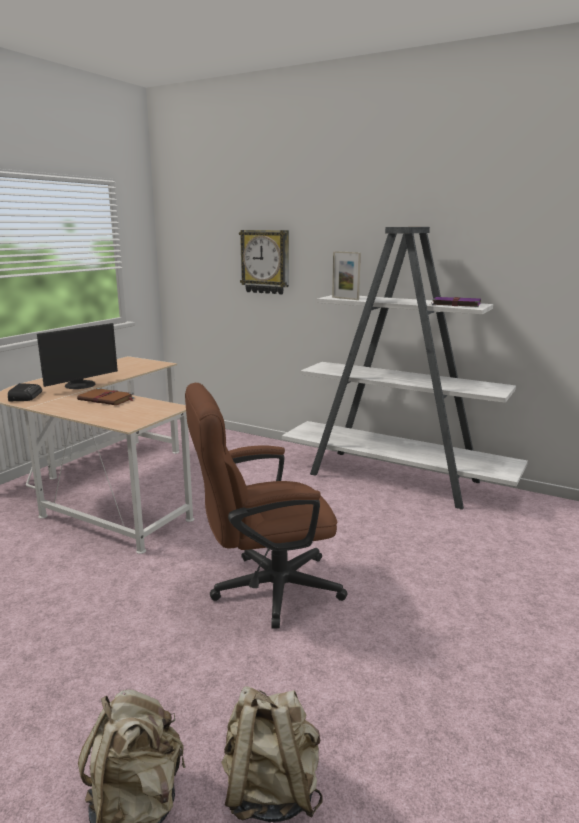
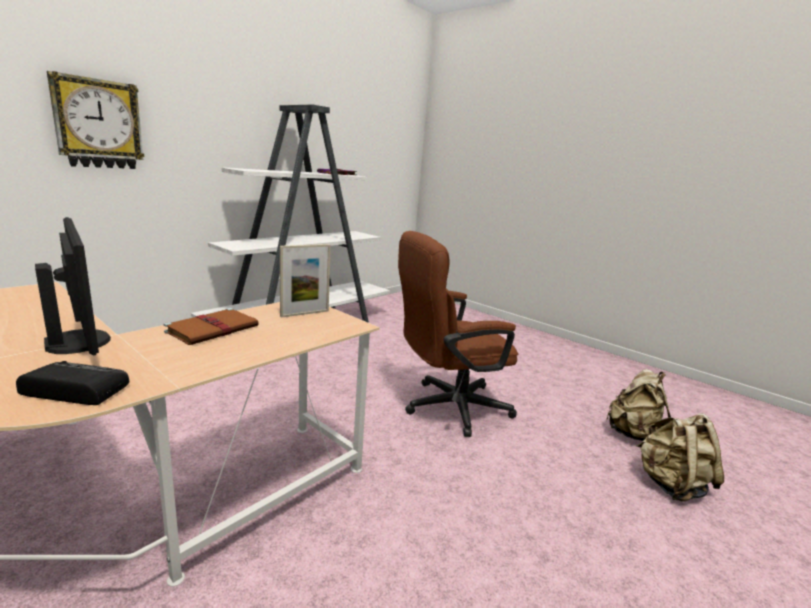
camera: 80 degrees left, 0 degrees up
brown office chair [185,383,348,628] -> brown office chair turned 75 degrees clockwise [398,231,518,437]
picture frame [332,251,361,300] -> picture frame moved to [280,244,331,318]

